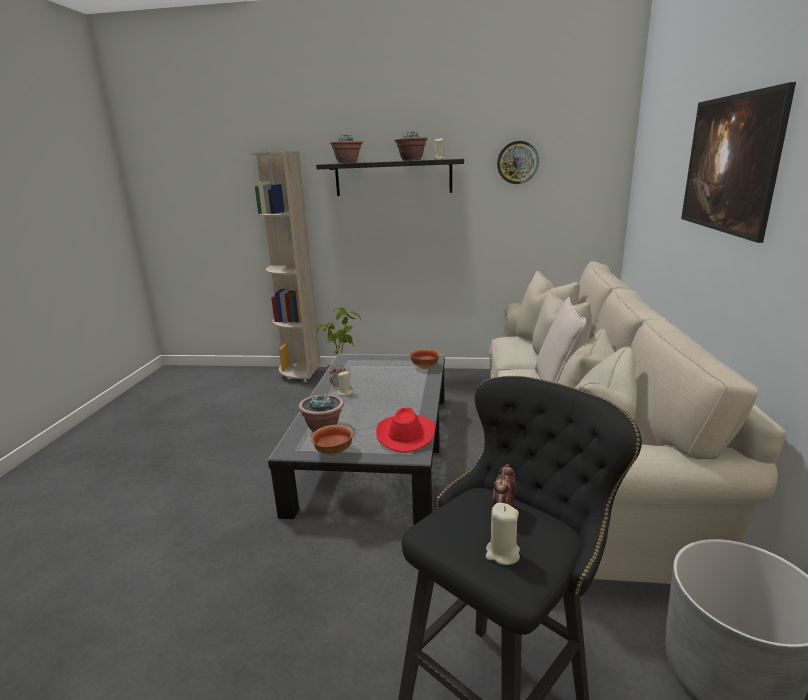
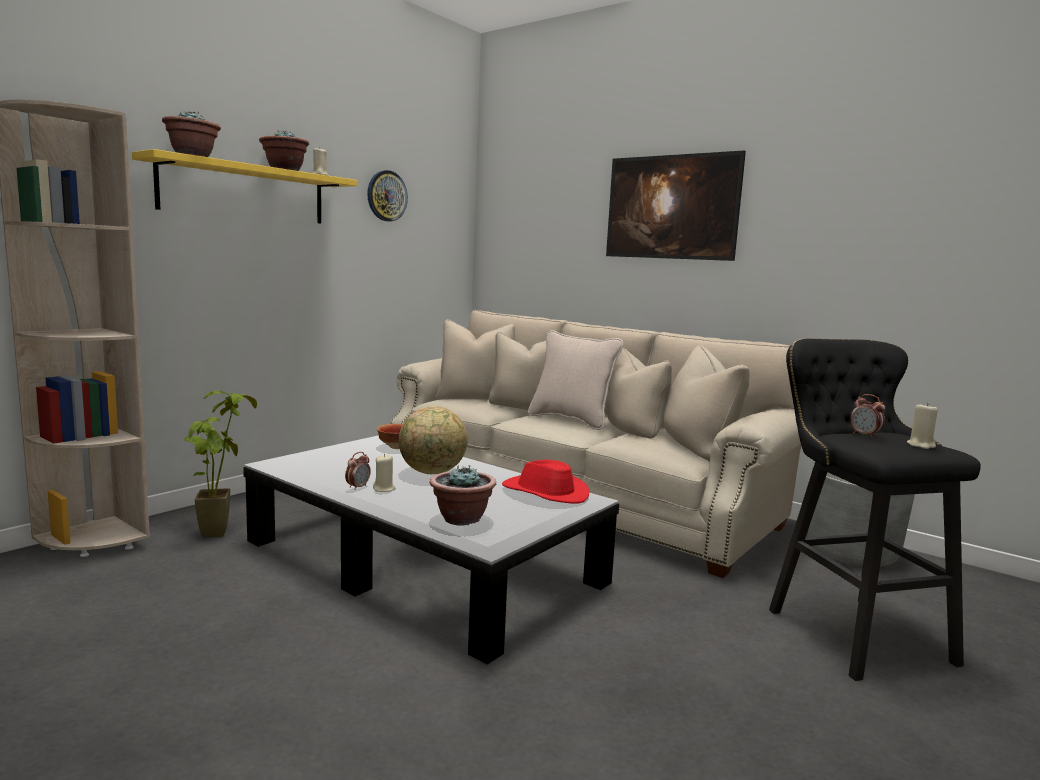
camera: 60 degrees left, 10 degrees down
bowl [311,425,353,456] -> none
black shelf [316,159,464,196] -> yellow shelf [132,149,357,224]
none -> globe [399,406,468,474]

